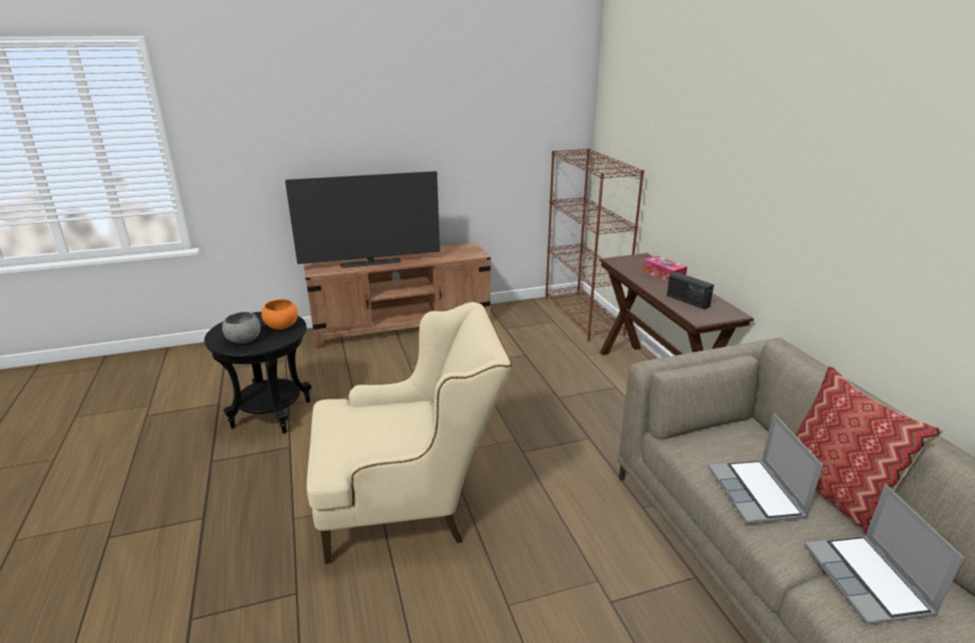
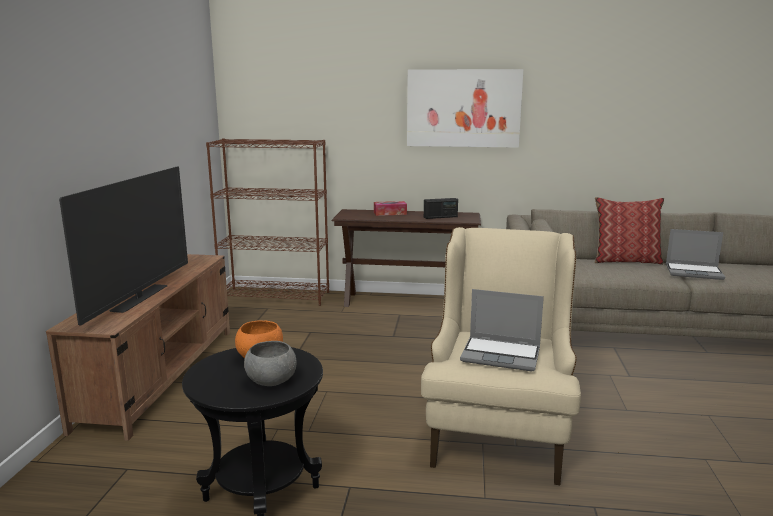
camera: 65 degrees left, 10 degrees down
laptop [708,413,823,524] -> laptop moved to [460,289,544,371]
none -> picture [407,69,524,148]

